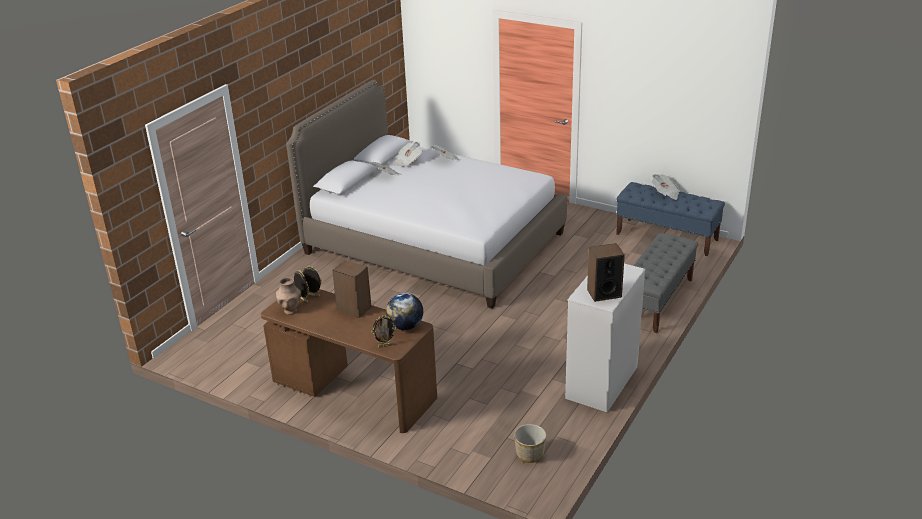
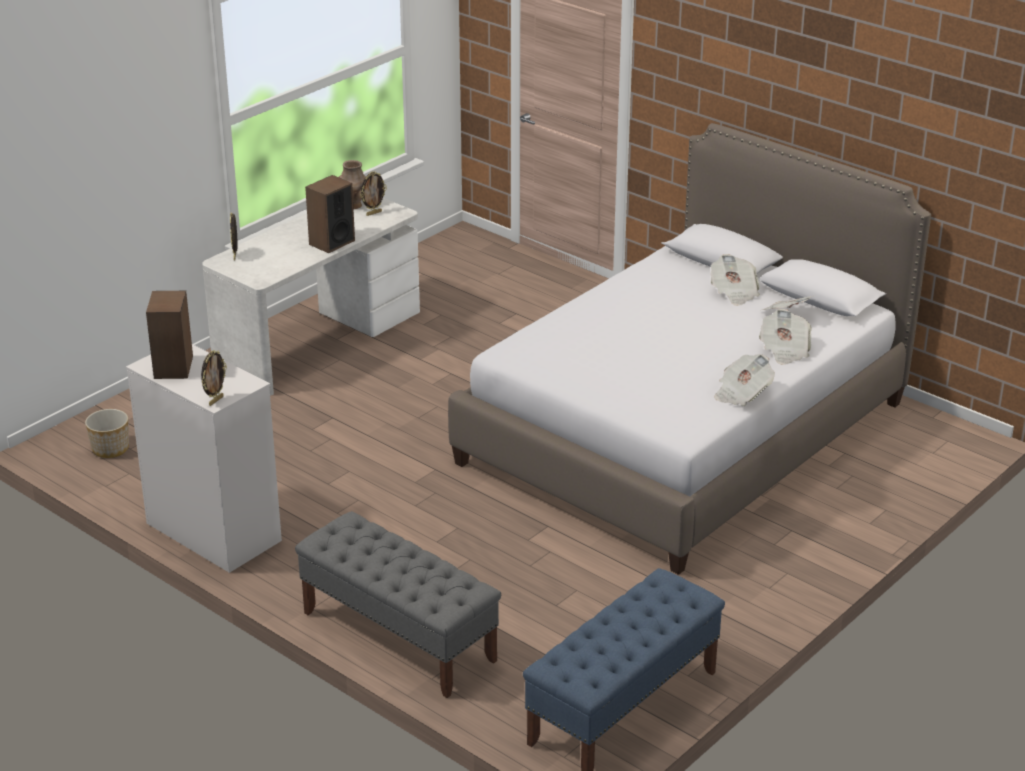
camera: 100 degrees right, 0 degrees up
brown desk [261,289,437,433] -> white desk [202,198,420,396]
picture frame [303,265,322,296] -> picture frame moved to [201,350,227,406]
globe [386,293,423,330] -> none
newspaper [652,174,680,200] -> newspaper moved to [714,354,775,406]

